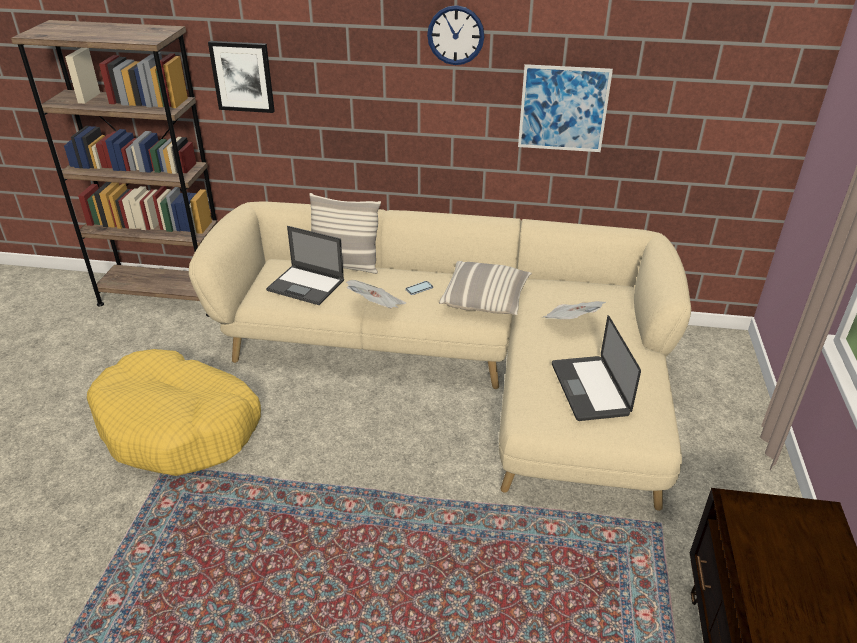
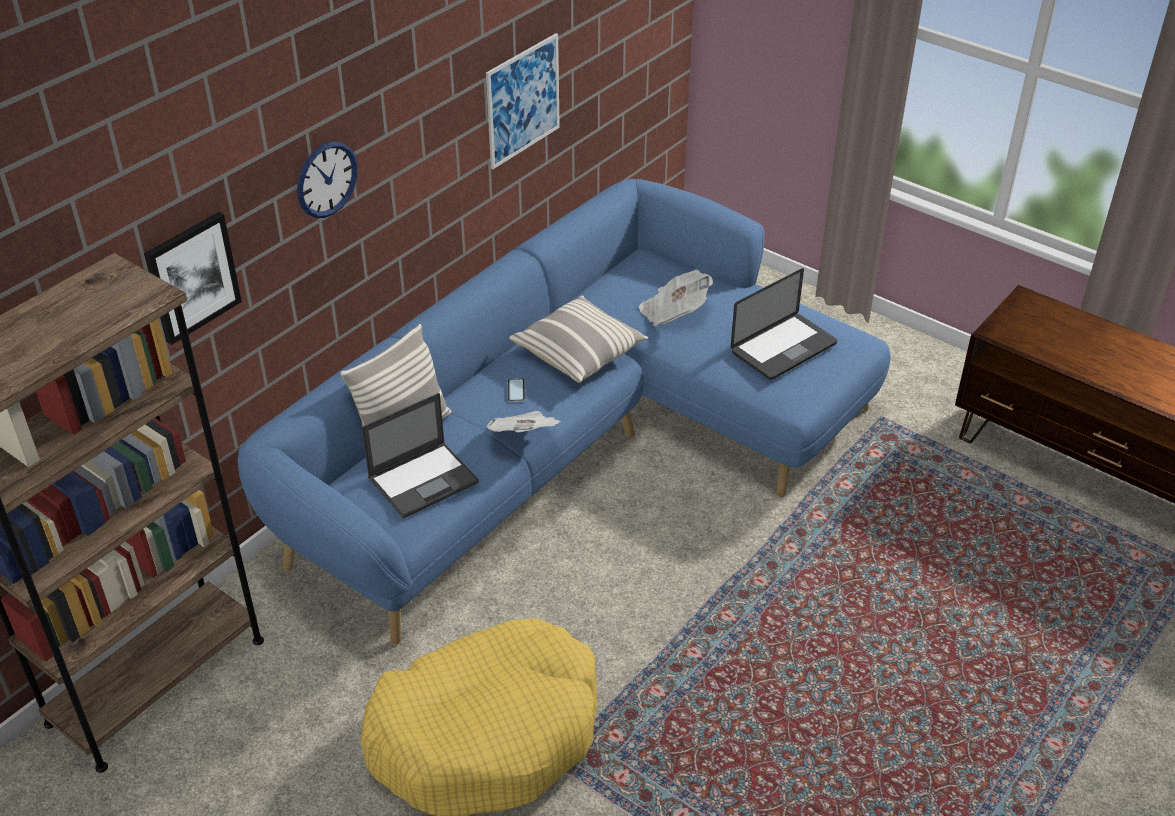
camera: 60 degrees left, 5 degrees up
beige sofa [189,201,691,511] -> blue sofa [238,179,890,645]
wall clock [427,5,485,65] -> wall clock moved to [297,141,358,218]
laptop [552,315,641,421] -> laptop turned 60 degrees counterclockwise [731,268,837,380]

